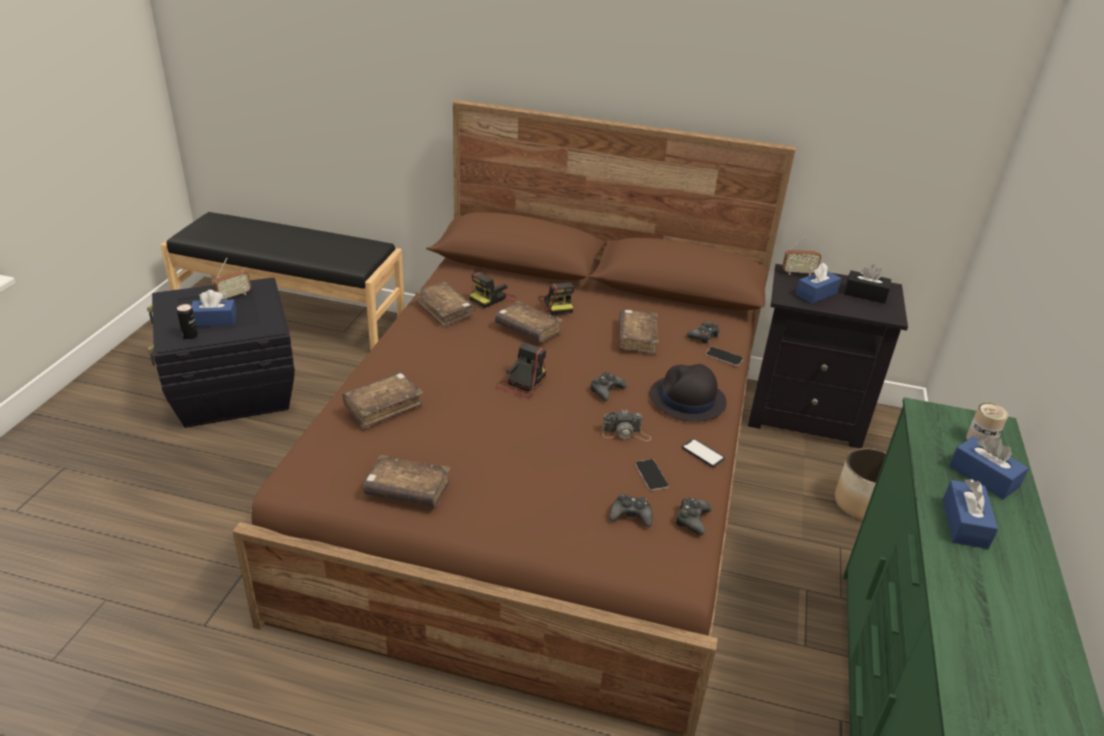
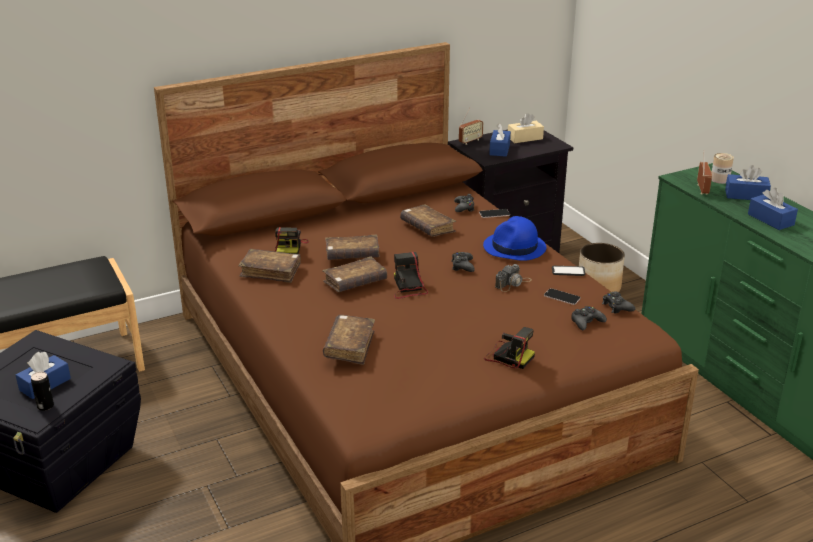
camera: 40 degrees left, 5 degrees down
radio [213,258,251,300] -> radio moved to [697,150,712,195]
brown book [364,455,451,507] -> brown book moved to [322,256,387,292]
camera [538,283,574,315] -> camera moved to [484,327,535,369]
black hat [649,364,727,422] -> blue hat [483,216,546,261]
black tissue box [844,265,891,303] -> beige tissue box [508,113,544,143]

